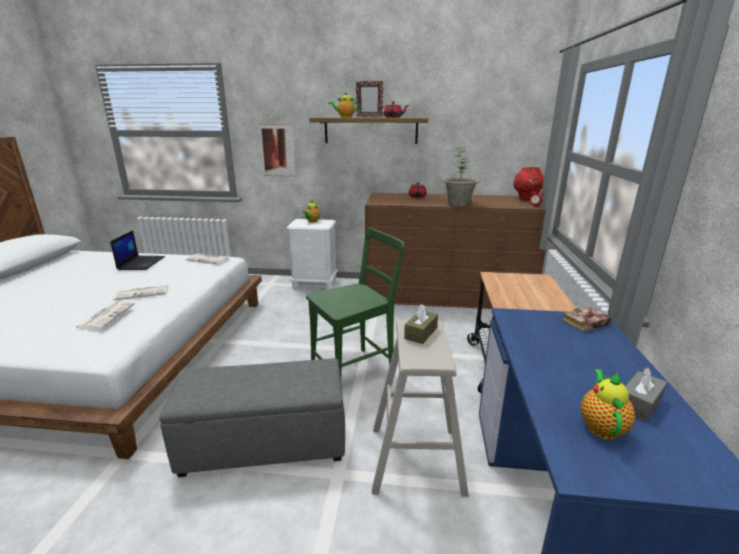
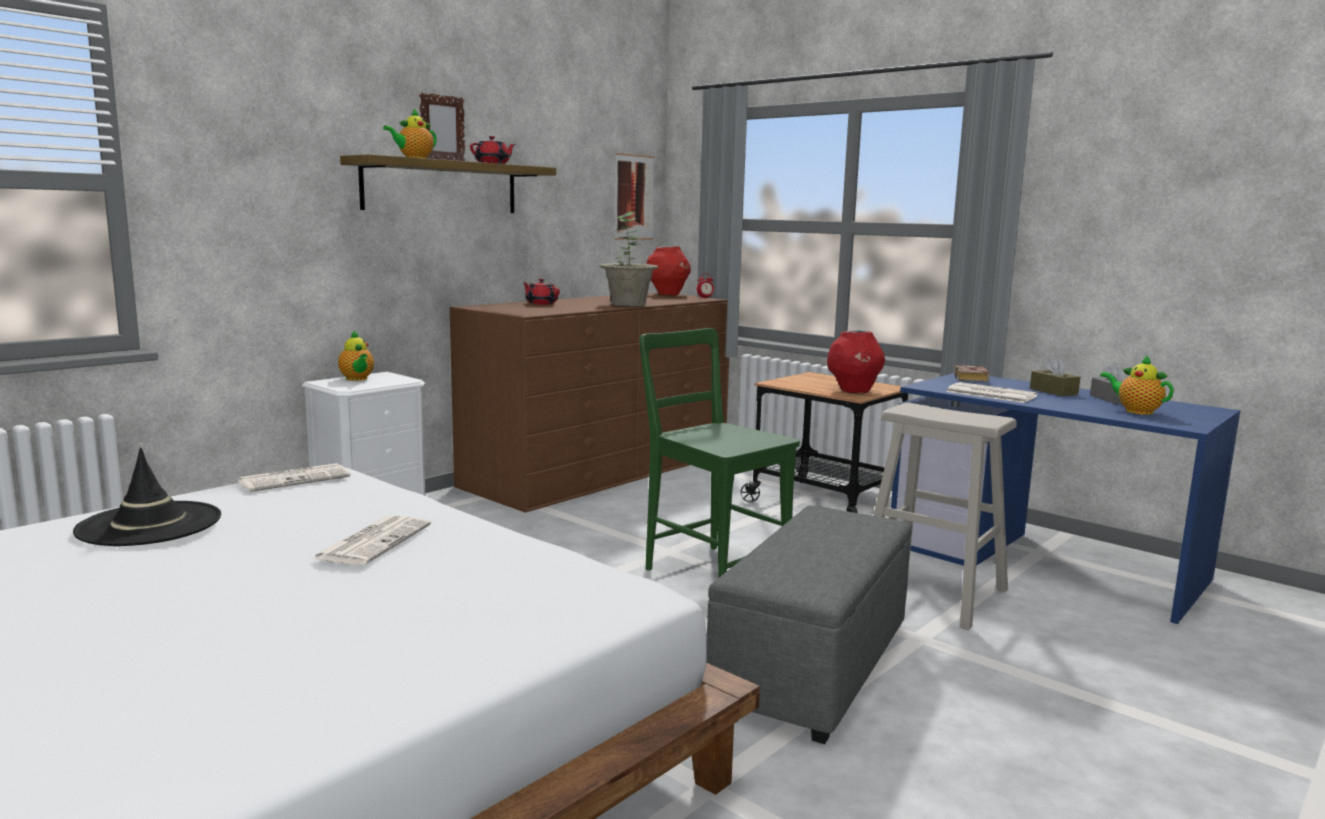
camera: 55 degrees left, 10 degrees down
newspaper [75,302,135,329] -> newspaper moved to [946,382,1038,403]
laptop [110,230,165,270] -> black hat [73,447,221,546]
picture [259,124,295,177] -> picture moved to [614,153,654,240]
green chair [306,228,405,377] -> green chair turned 45 degrees counterclockwise [639,328,800,578]
brown tissue box [404,304,438,344] -> brown tissue box moved to [1030,356,1080,396]
none -> red vase [827,330,885,393]

